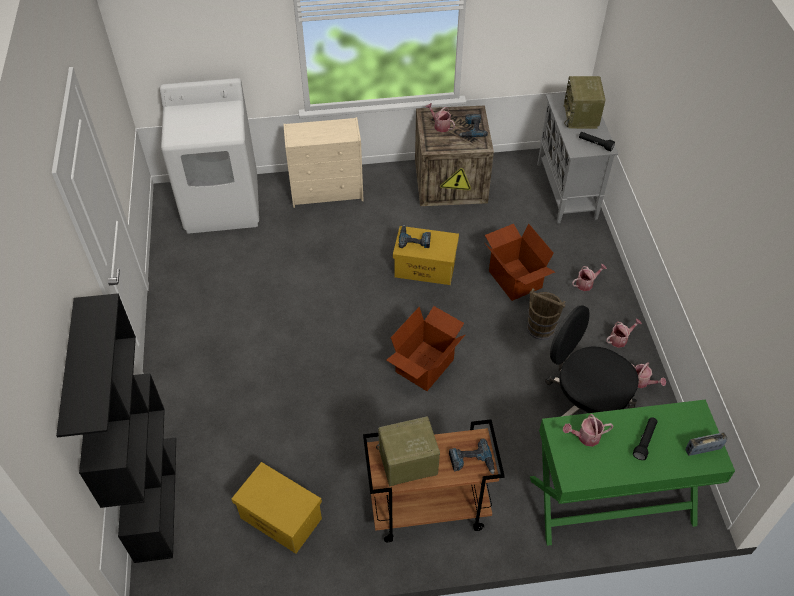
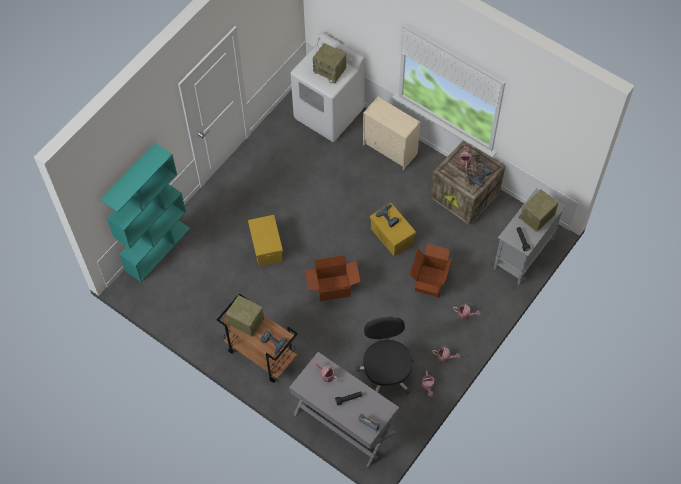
camera: 45 degrees right, 10 degrees up
black bookcase [56,293,176,563] -> turquoise bookcase [100,143,190,282]
yellow storage box [231,462,322,554] -> yellow storage box moved to [248,215,283,266]
brown bucket [527,288,566,340] -> none
green desk [530,400,735,546] -> grey desk [289,352,399,468]
none -> radio [313,43,346,83]

